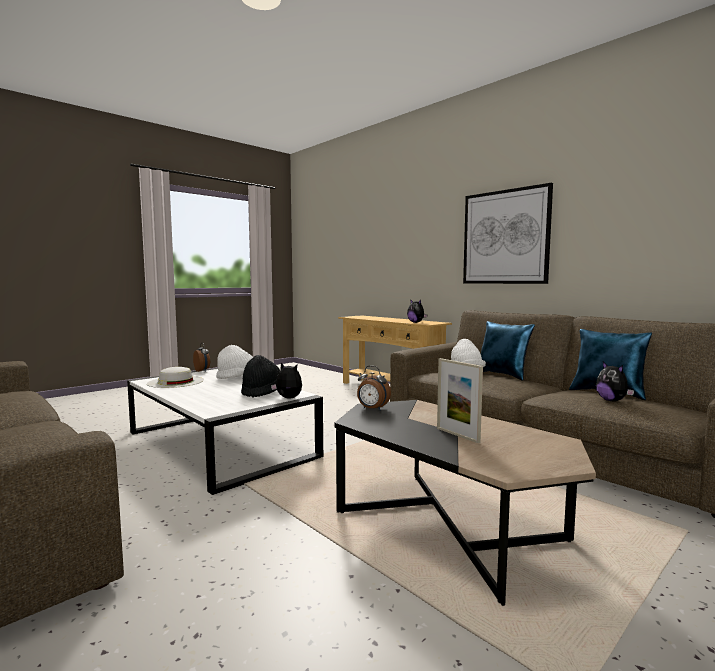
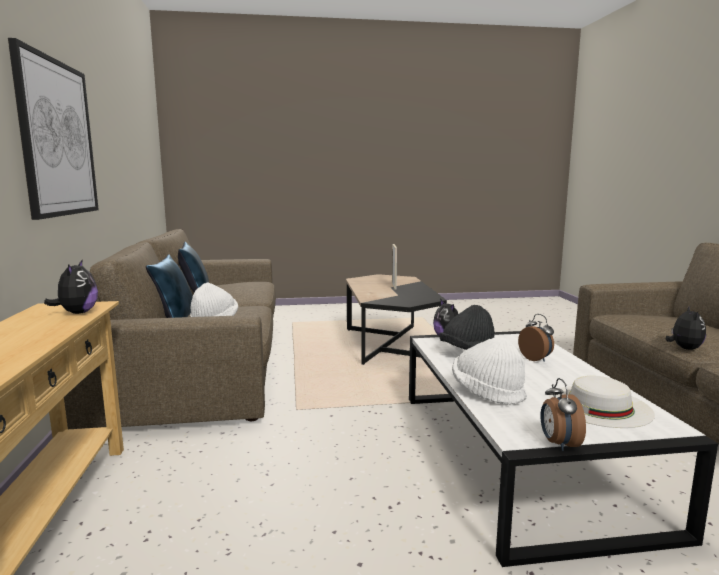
camera: 145 degrees left, 5 degrees up
alarm clock [357,366,391,410] -> alarm clock moved to [518,314,554,362]
plush toy [596,362,634,402] -> plush toy moved to [666,305,706,350]

